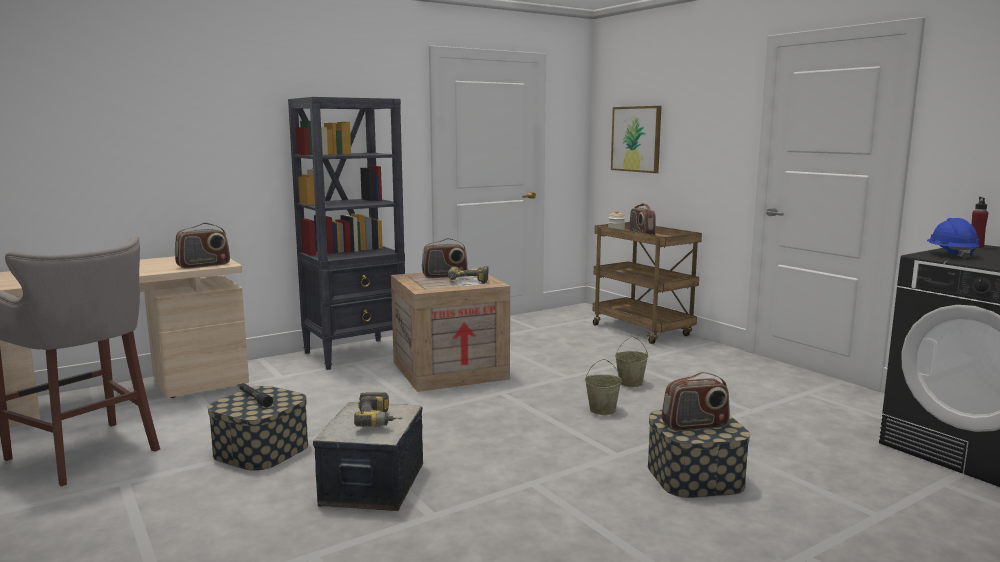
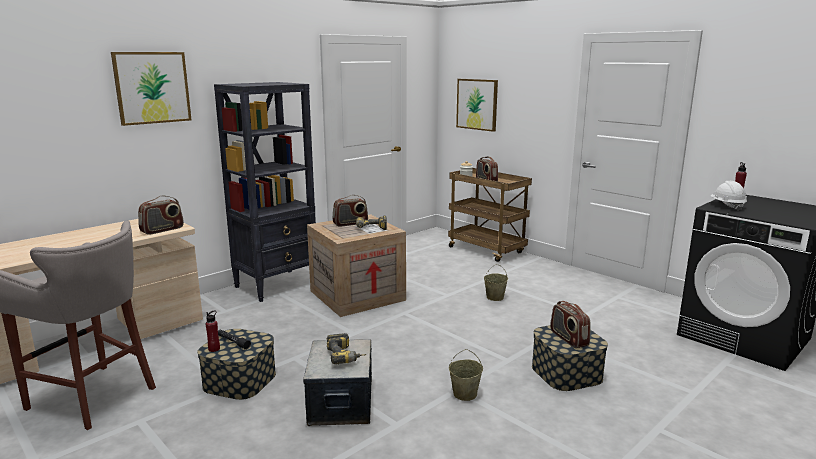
camera: 10 degrees left, 5 degrees up
beige bucket [585,359,622,415] -> beige bucket moved to [449,349,483,401]
radio [662,372,730,431] -> radio turned 90 degrees clockwise [550,301,591,348]
blue hard hat [927,218,980,259] -> white hard hat [710,181,747,210]
none -> picture [111,52,192,126]
none -> red bottle [206,310,220,352]

